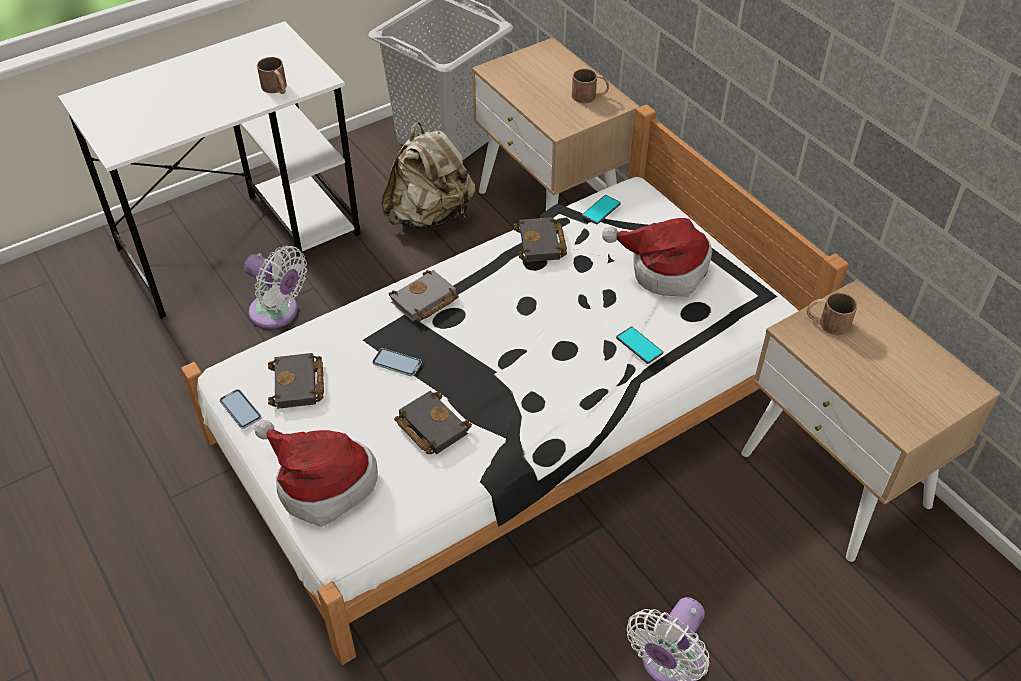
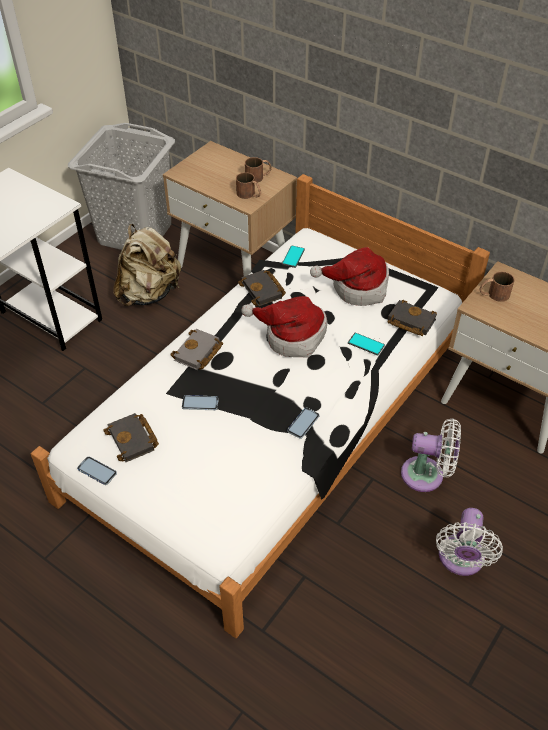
camera: 20 degrees left, 0 degrees up
white fan [244,246,307,329] -> white fan moved to [401,419,461,492]
hat [255,420,378,527] -> hat moved to [241,296,327,358]
brown mug [257,57,287,94] -> brown mug moved to [236,172,261,199]
black book [394,391,472,454] -> black book moved to [388,300,437,336]
none -> phone [287,408,320,439]

